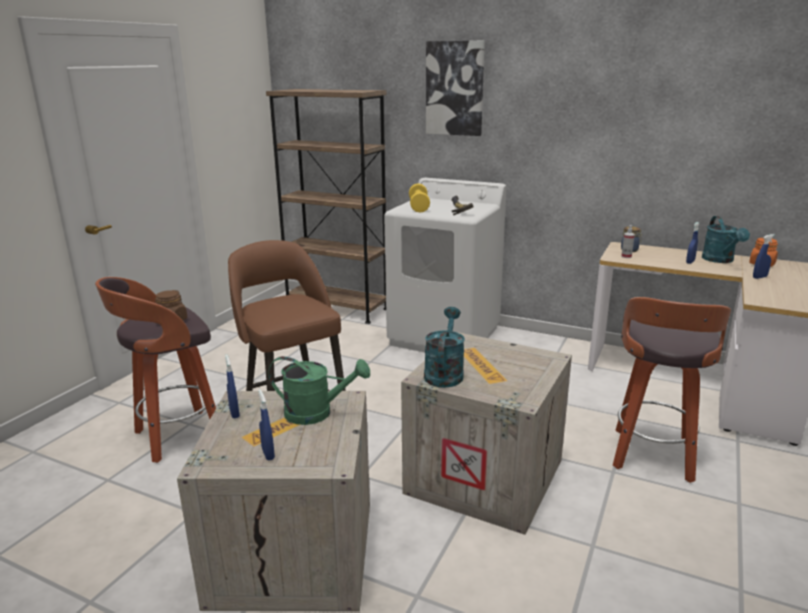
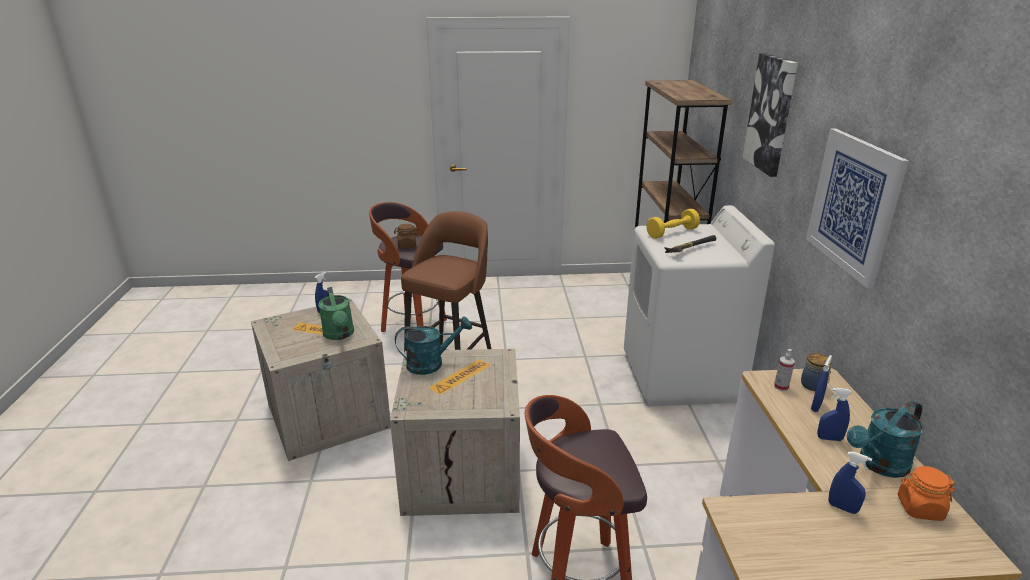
camera: 60 degrees right, 5 degrees up
blue spray bottle [258,389,275,460] -> blue spray bottle moved to [811,355,832,412]
none -> picture [806,128,909,288]

